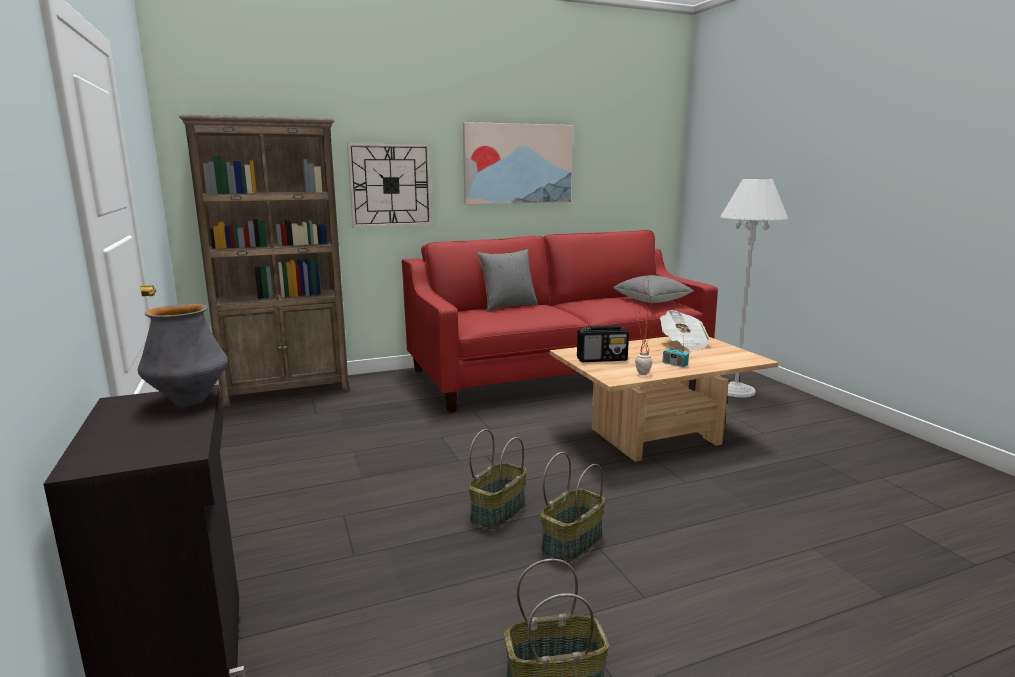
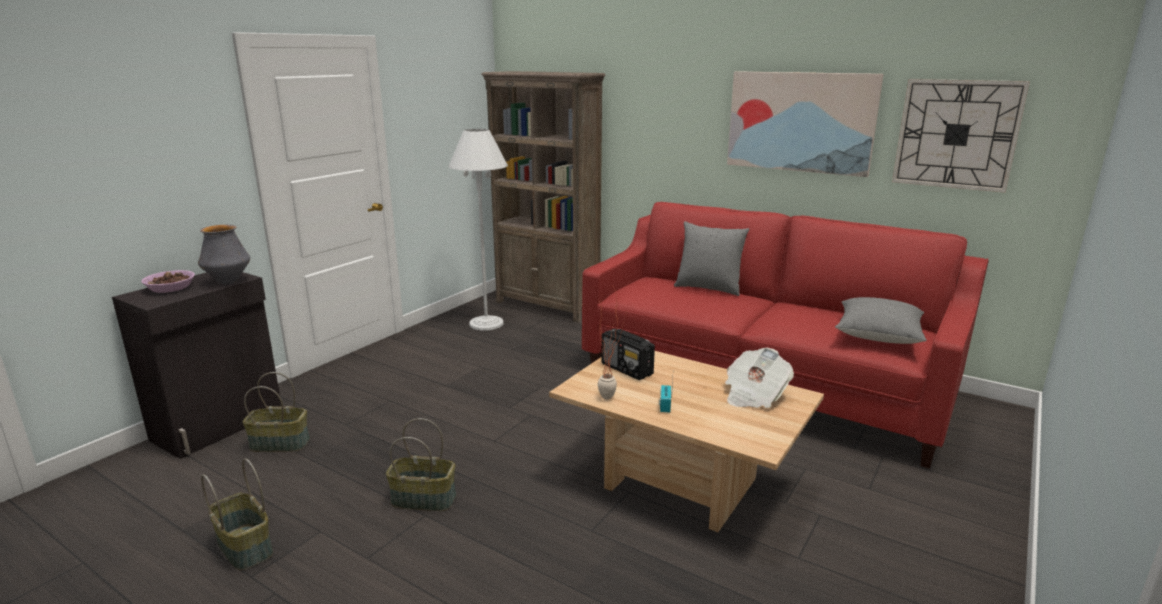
camera: 55 degrees right, 5 degrees up
wall clock [347,143,432,228] -> wall clock moved to [892,79,1030,193]
basket [468,429,527,529] -> basket moved to [243,372,310,452]
white floor lamp [720,179,788,397] -> white floor lamp moved to [448,129,508,330]
none -> bowl [141,270,195,293]

